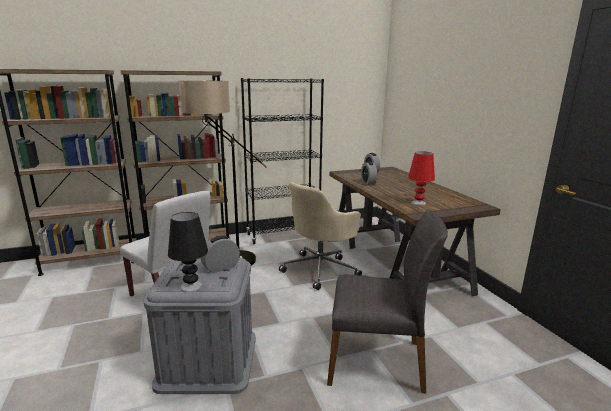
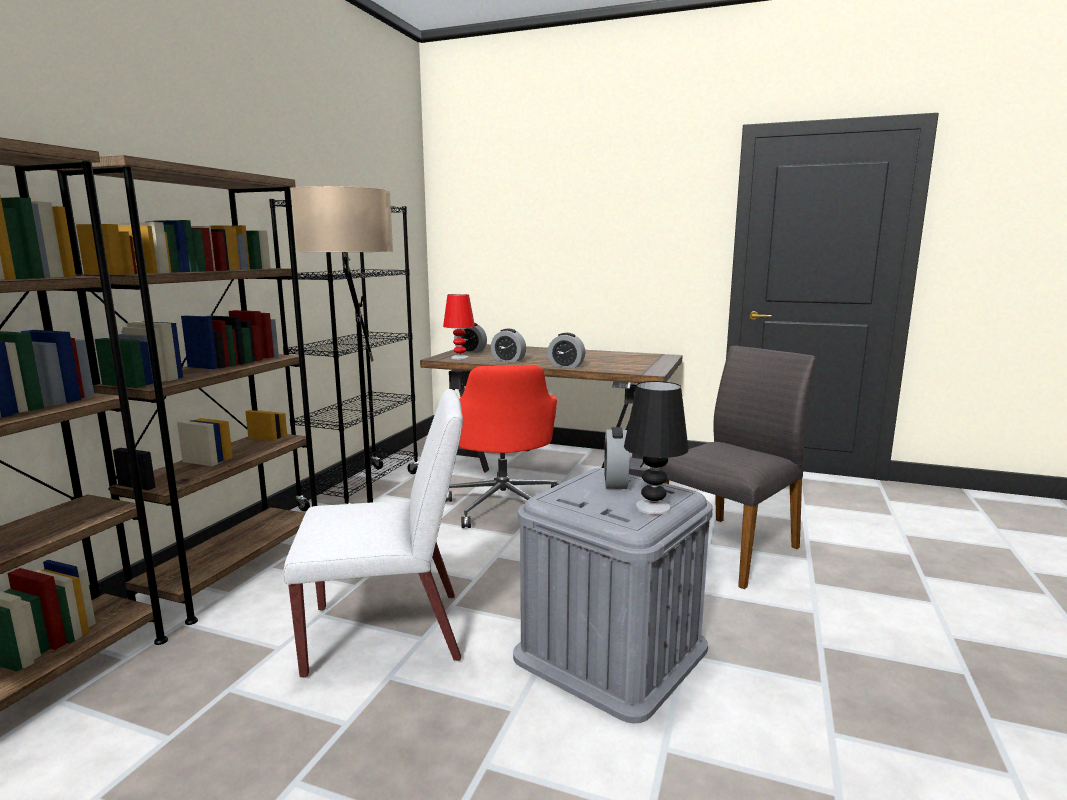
camera: 50 degrees left, 5 degrees down
beige office chair [279,182,362,290] -> red office chair [446,365,559,528]
red table lamp [408,151,435,206] -> red table lamp moved to [443,294,475,359]
none -> alarm clock [548,333,585,368]

